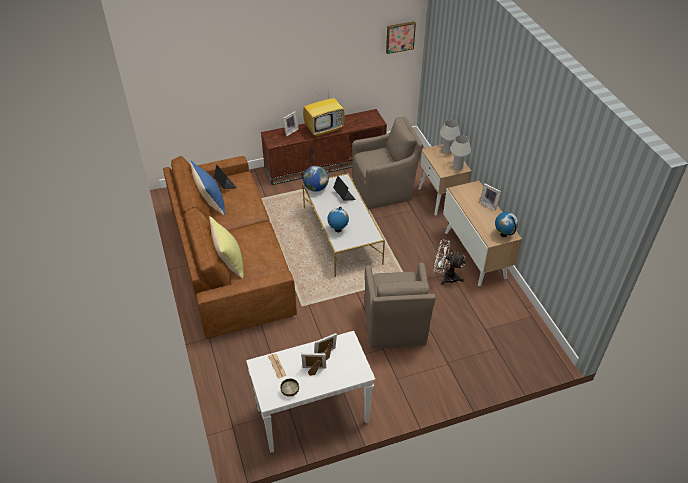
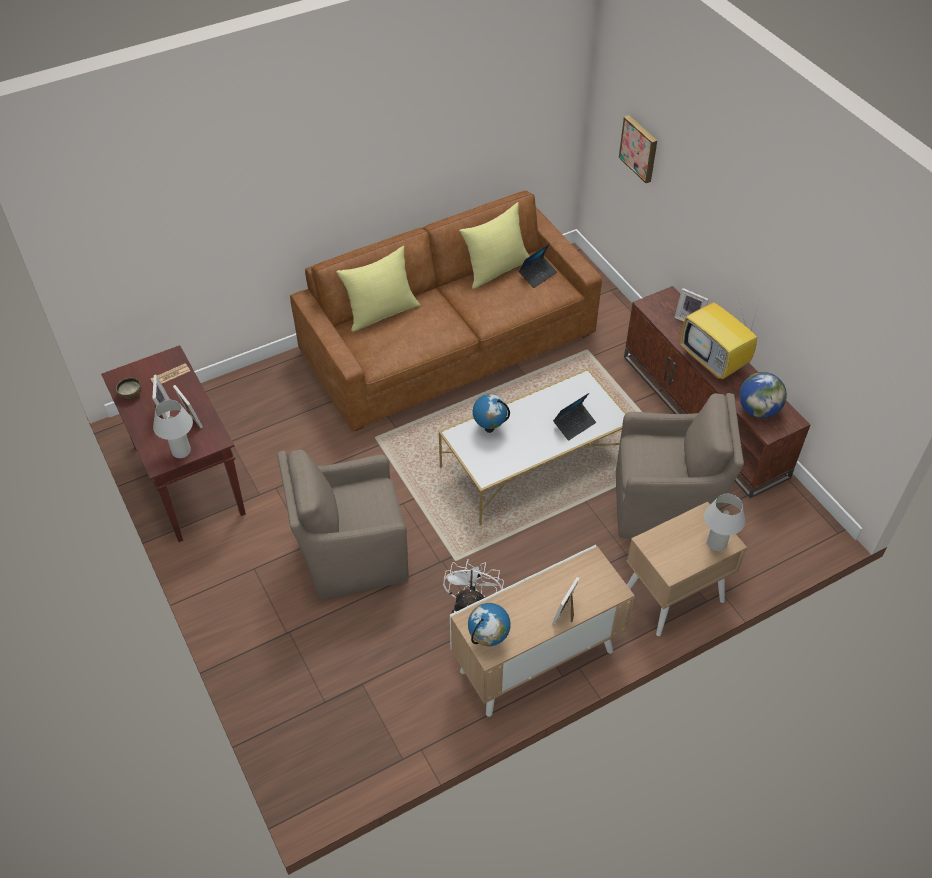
camera: 80 degrees right, 5 degrees up
blue pillow [190,160,225,215] -> yellow pillow [459,202,530,289]
white console table [246,331,375,453] -> brown console table [101,345,246,542]
globe [303,166,329,192] -> globe moved to [739,372,787,418]
brown armchair [352,117,423,209] -> brown armchair turned 60 degrees counterclockwise [616,393,744,539]
picture [386,21,416,54] -> picture moved to [619,115,657,183]
white table lamp [450,135,471,170] -> white table lamp moved to [153,400,193,458]

